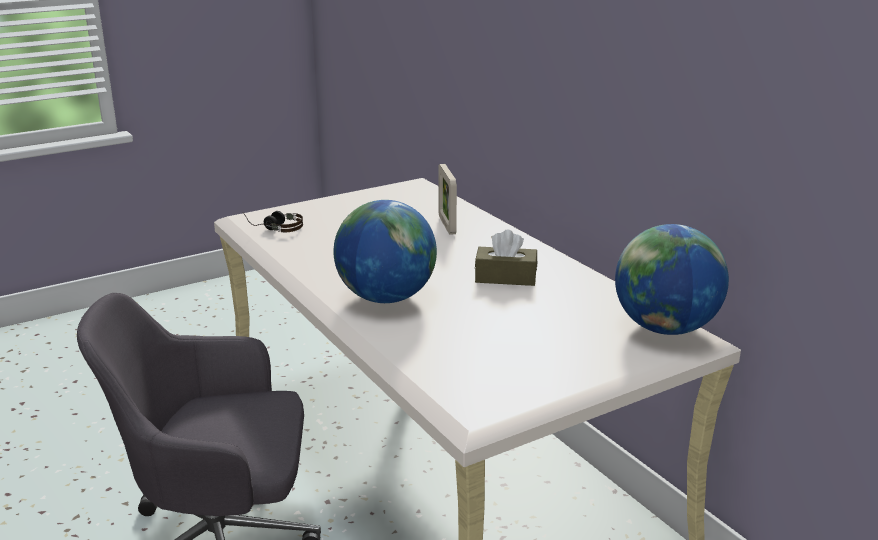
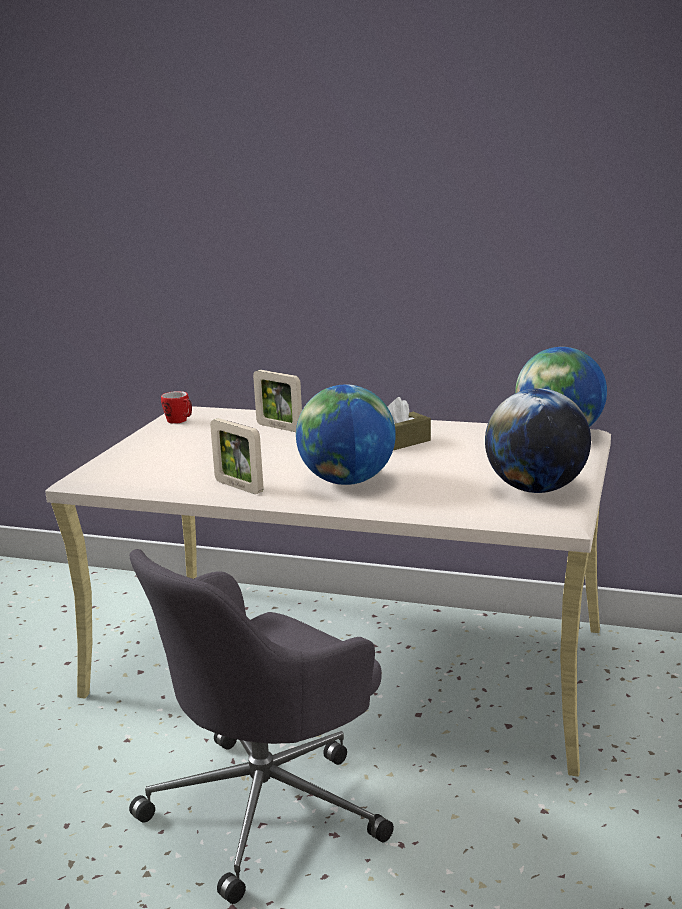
camera: 40 degrees left, 5 degrees down
headphones [242,211,303,232] -> none
none -> mug [161,391,192,424]
none -> picture frame [210,418,264,494]
none -> globe [485,388,591,493]

